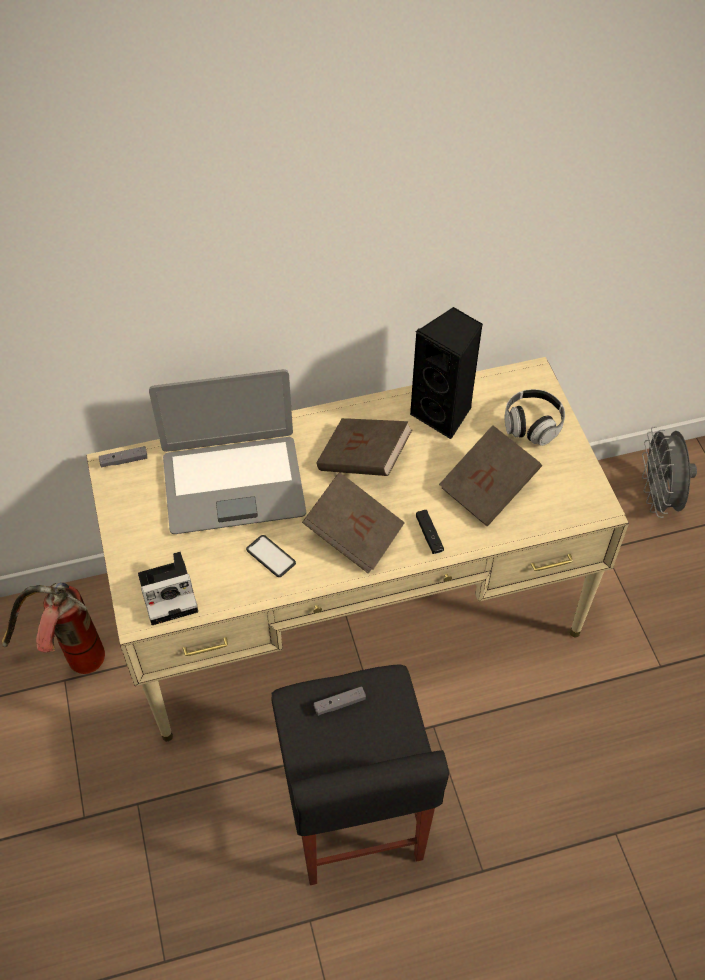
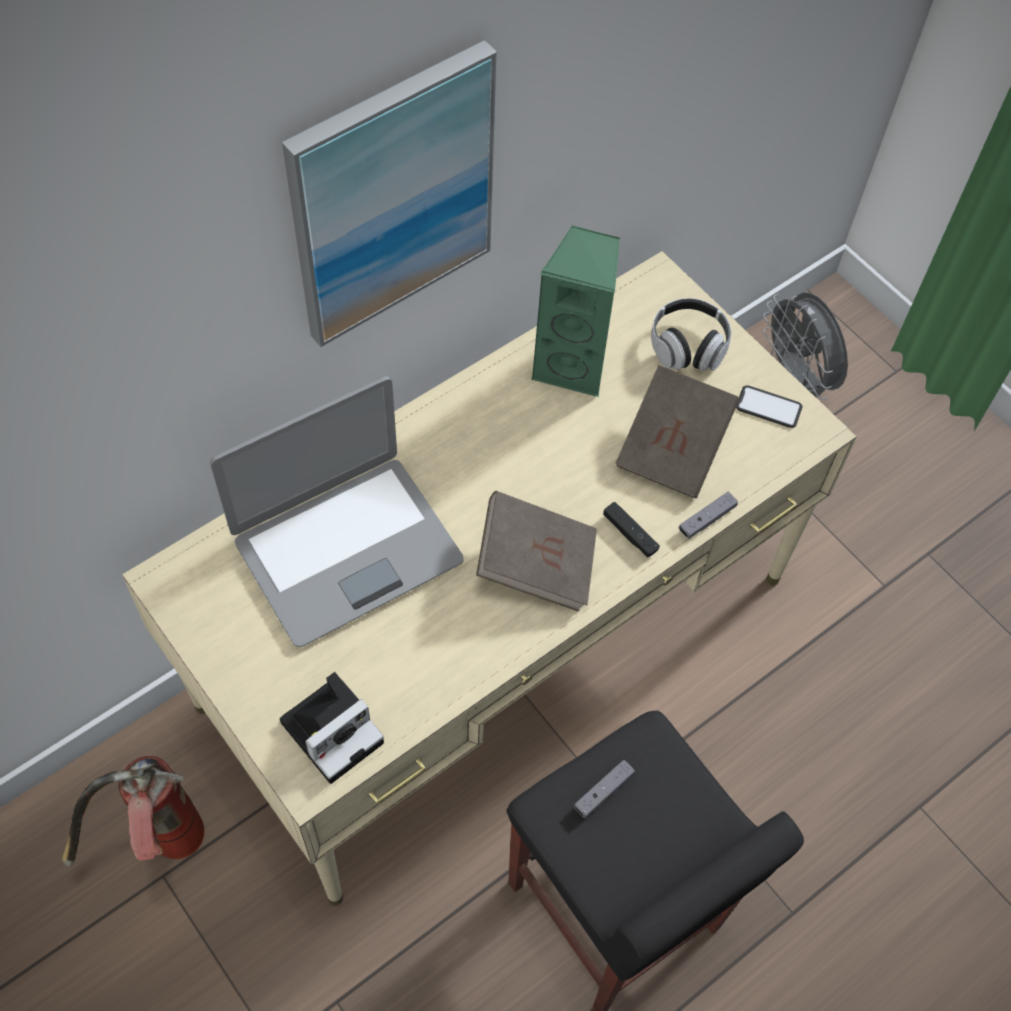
camera: 25 degrees left, 5 degrees up
grey game controller [99,446,148,468] -> grey game controller moved to [679,492,738,539]
phone [246,535,296,577] -> phone moved to [736,385,803,428]
brown book [316,418,412,476] -> none
black speaker [410,307,483,440] -> green speaker [531,225,620,397]
none -> picture [282,40,497,347]

